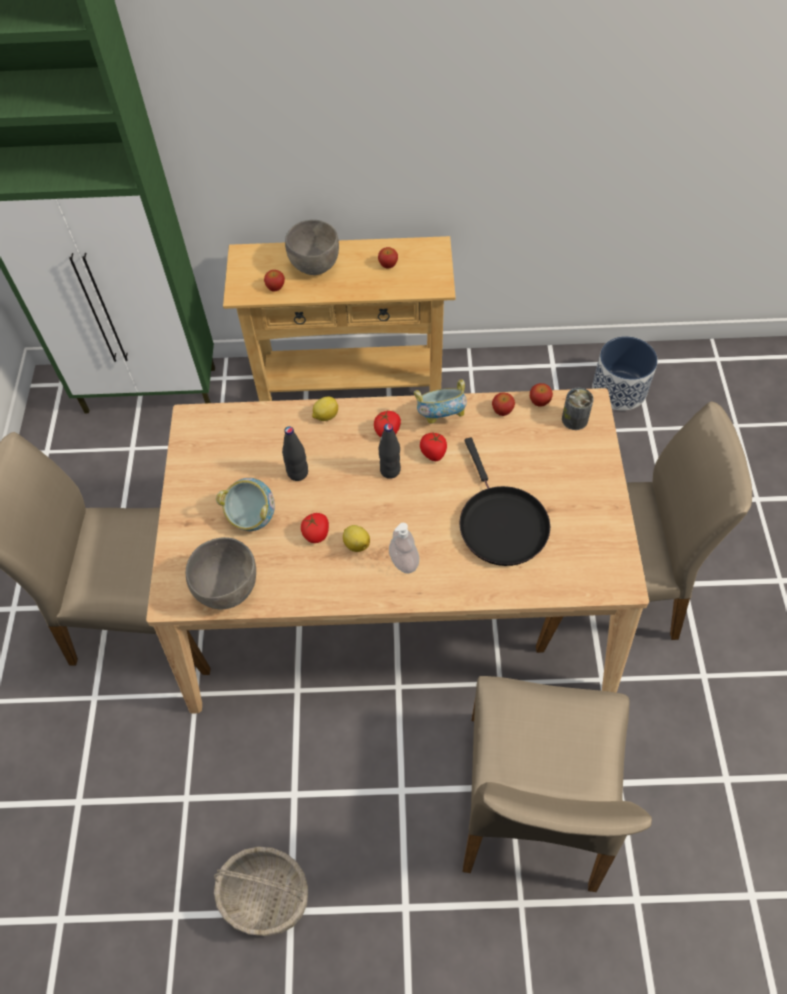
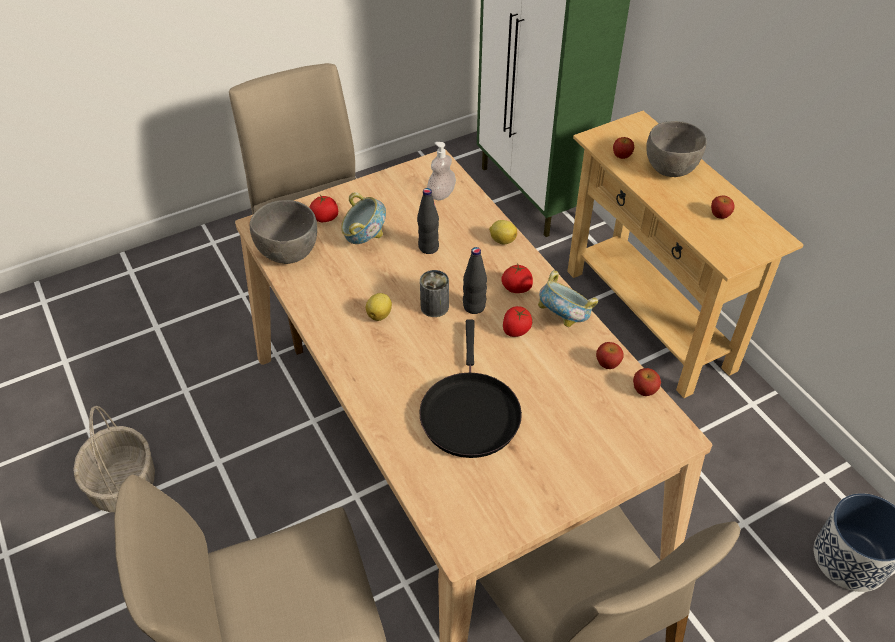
camera: 60 degrees right, 10 degrees down
tomato [301,513,329,543] -> tomato moved to [309,195,338,222]
soap dispenser [389,523,419,574] -> soap dispenser moved to [427,142,456,200]
black frying pan [459,438,550,566] -> black frying pan turned 45 degrees counterclockwise [419,319,522,458]
can [562,388,594,430] -> can moved to [420,270,449,317]

